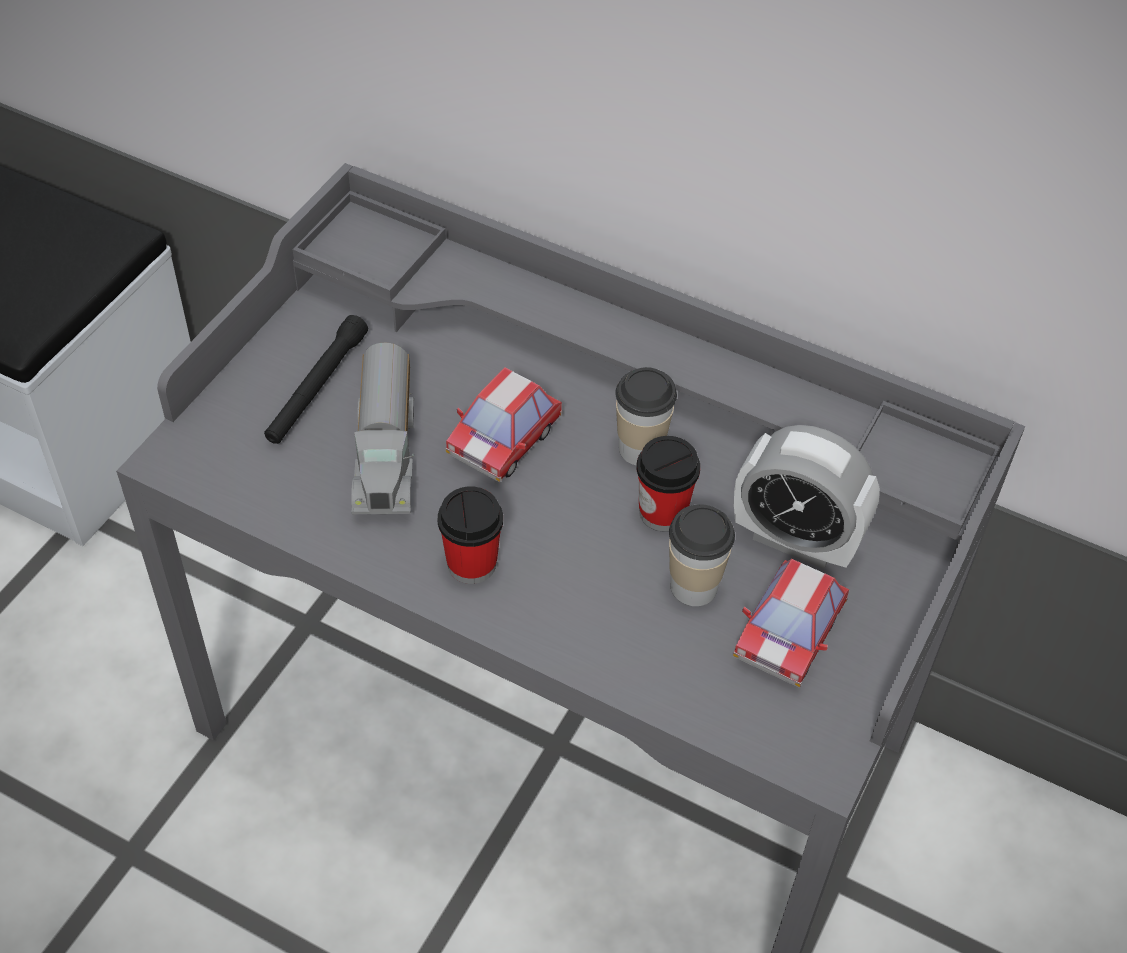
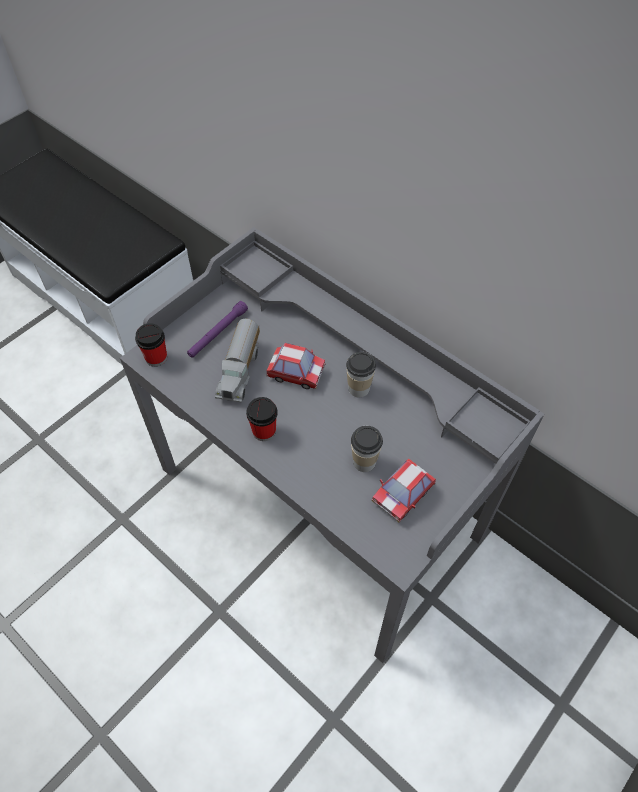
camera: 15 degrees right, 5 degrees up
black flashlight [264,315,368,444] -> purple flashlight [187,301,248,358]
toy car [445,367,562,483] -> toy car turned 120 degrees counterclockwise [266,343,325,389]
cup [636,436,700,532] -> cup moved to [135,323,167,367]
alarm clock [734,425,880,569] -> none

